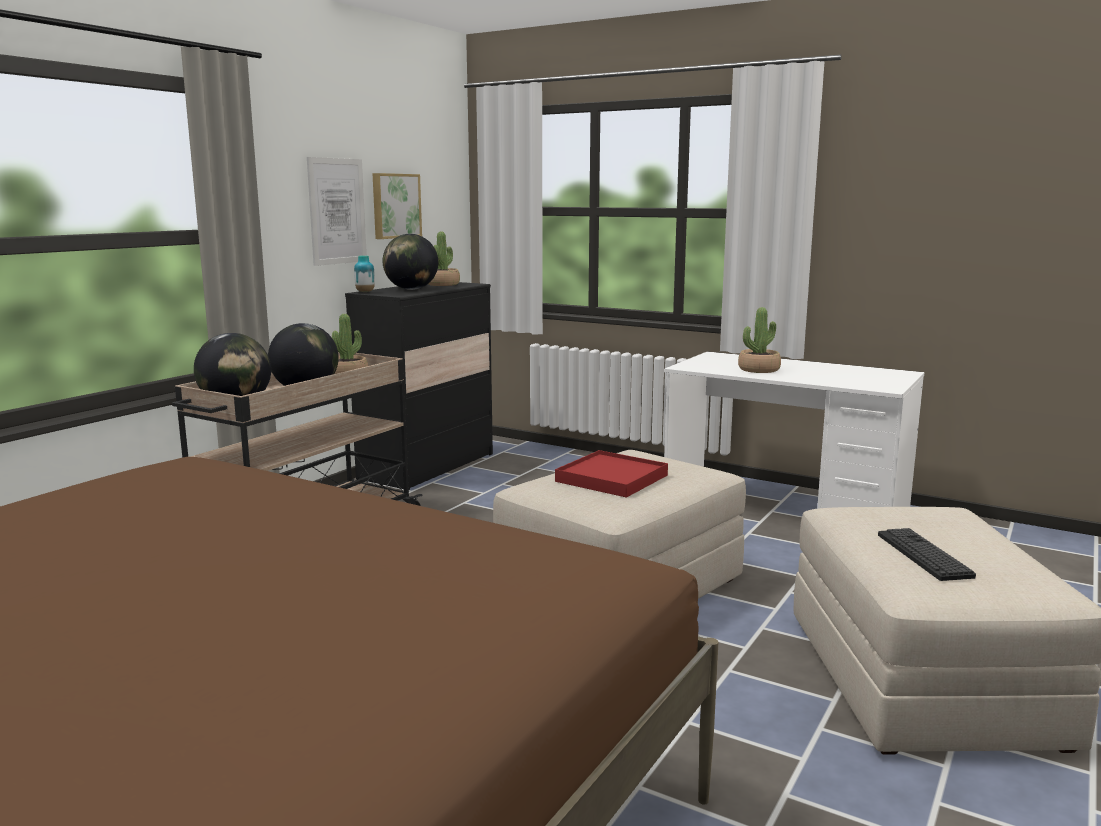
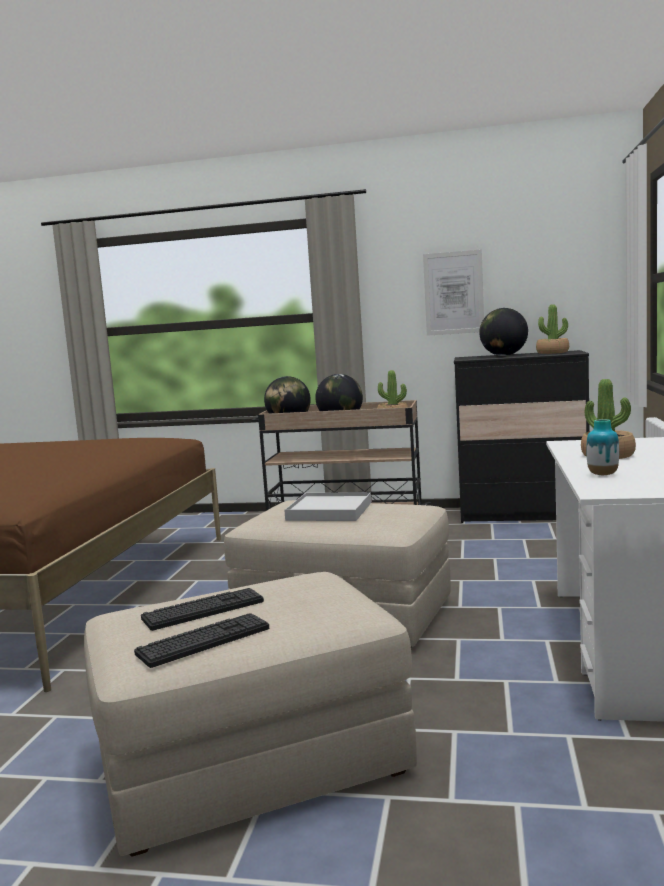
camera: 70 degrees right, 5 degrees down
vase [354,255,375,292] -> vase moved to [586,419,619,475]
picture [372,173,422,239] -> none
red tray [555,450,668,498] -> white tray [284,492,371,521]
none -> keyboard [134,613,269,668]

